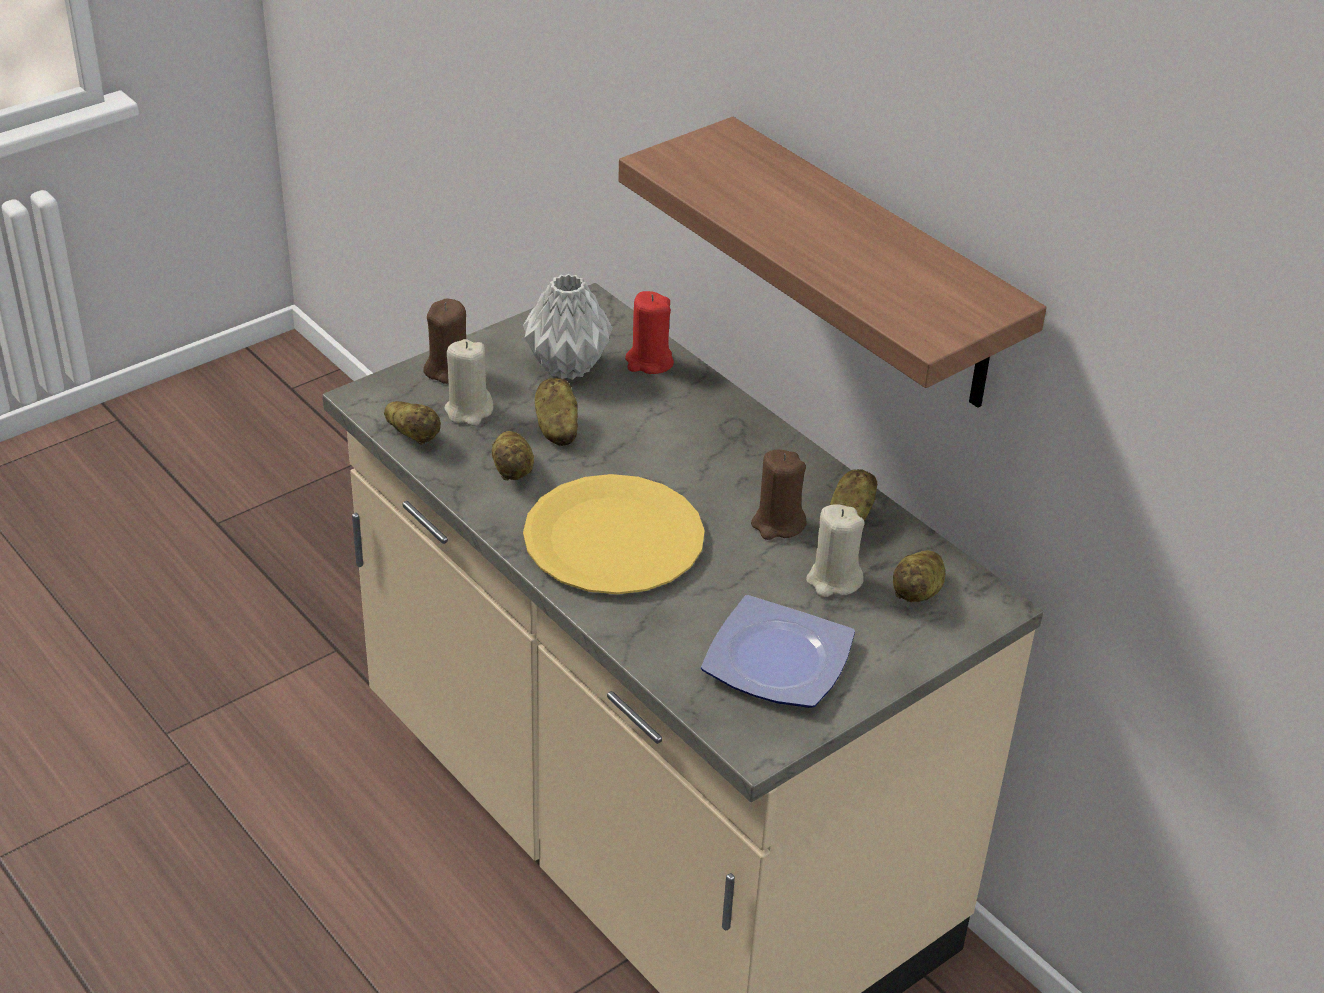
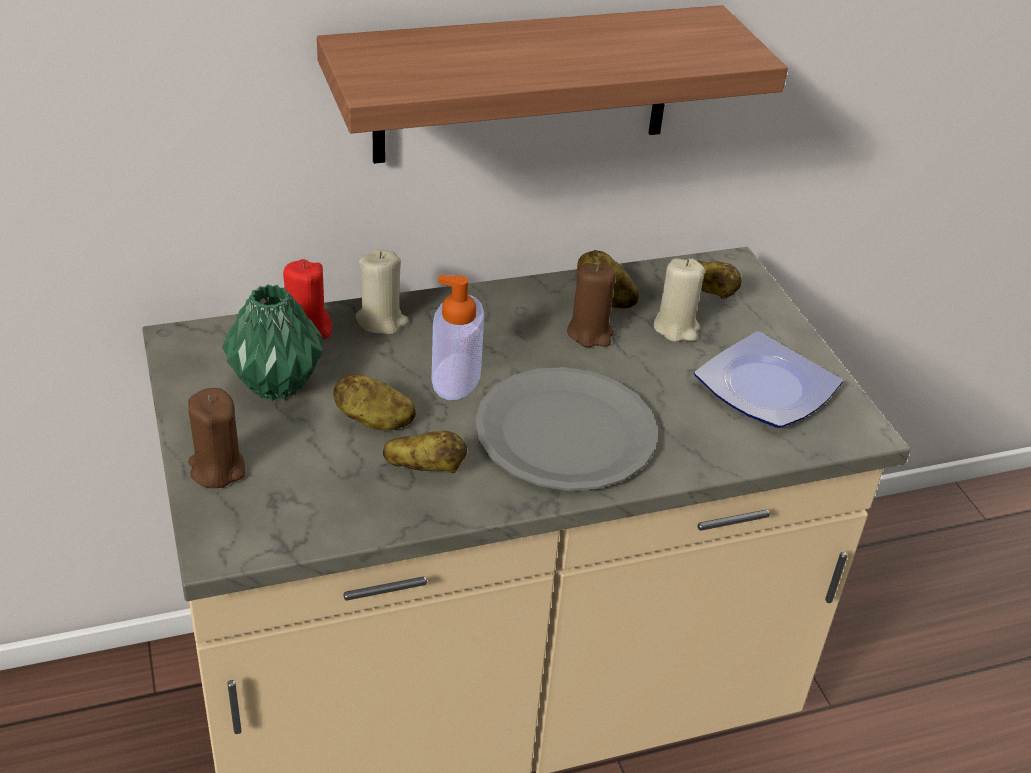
camera: 70 degrees left, 0 degrees up
potato [384,401,441,445] -> none
beige candle [444,339,493,426] -> beige candle moved to [355,249,409,334]
grey vase [523,274,613,380] -> green vase [222,284,323,401]
yellow plate [523,474,705,594] -> grey plate [475,367,658,491]
none -> soap dispenser [432,275,484,400]

